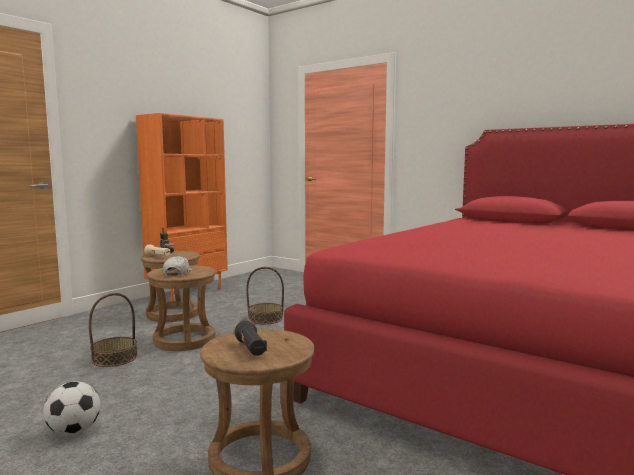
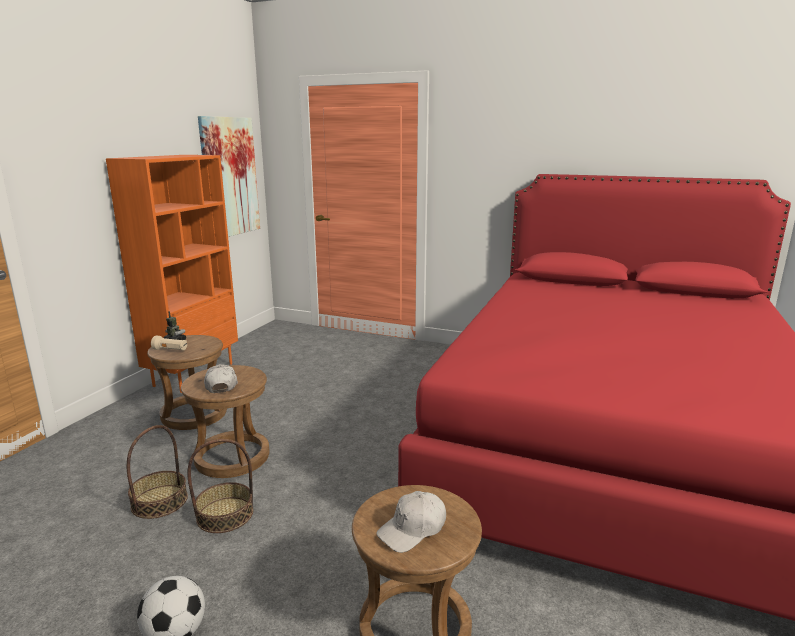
camera: 15 degrees left, 10 degrees up
black flashlight [234,320,267,356] -> white cap [376,491,446,553]
basket [246,267,284,325] -> basket moved to [187,439,253,533]
none -> picture [198,116,260,237]

